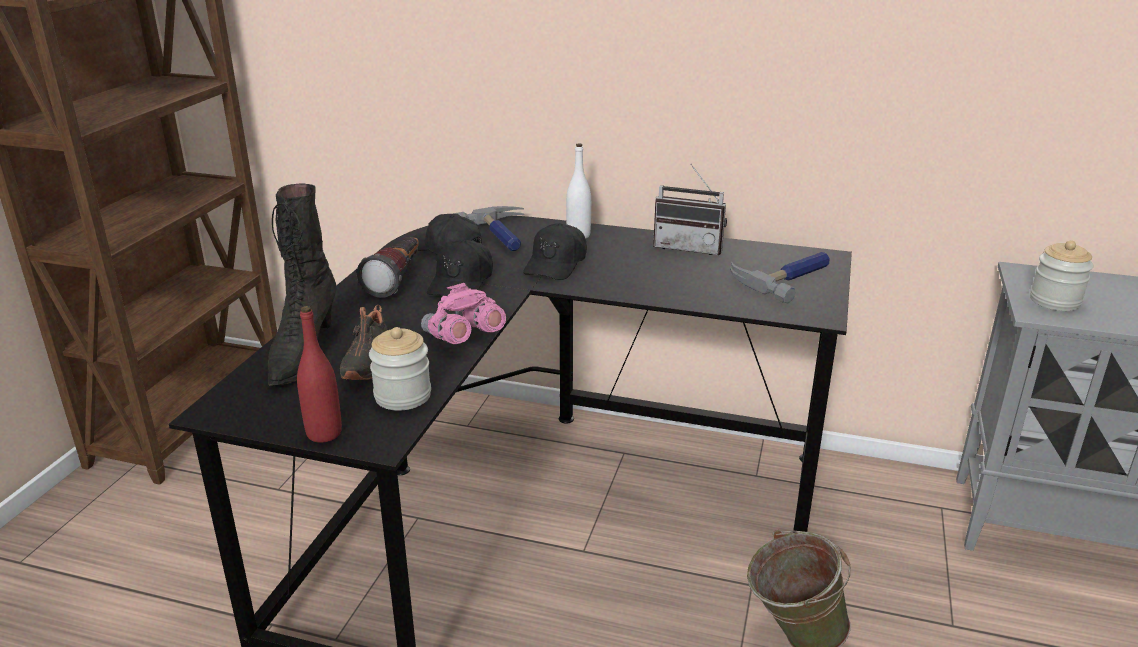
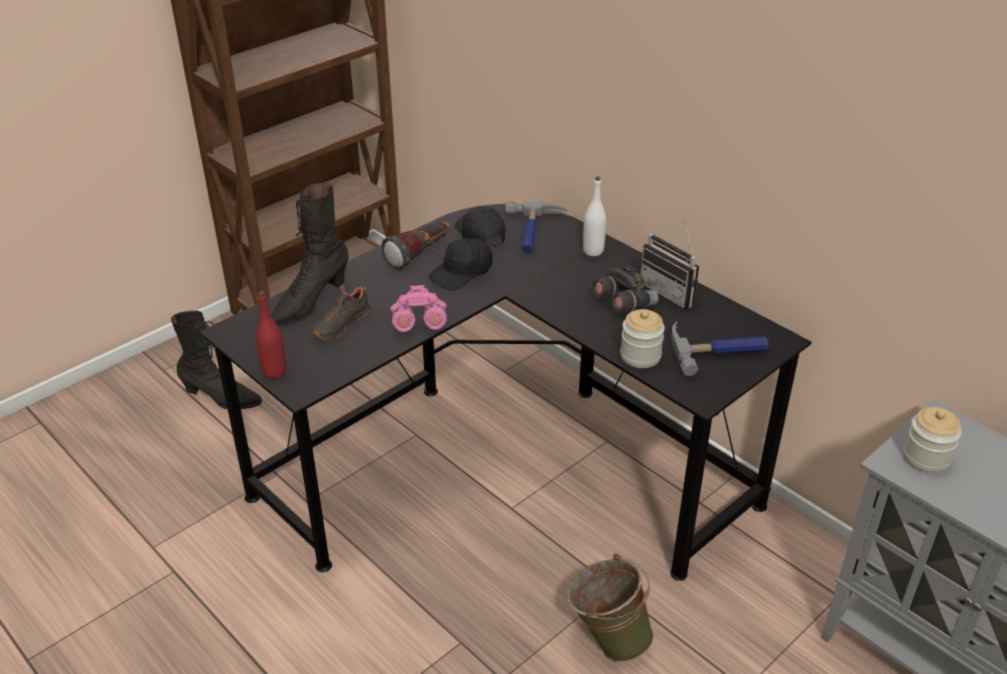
camera: 30 degrees right, 10 degrees up
jar [369,327,431,411] -> jar moved to [620,309,665,368]
black cap [523,223,587,280] -> none
none -> black boot [171,311,262,409]
none -> grey binoculars [592,265,659,313]

